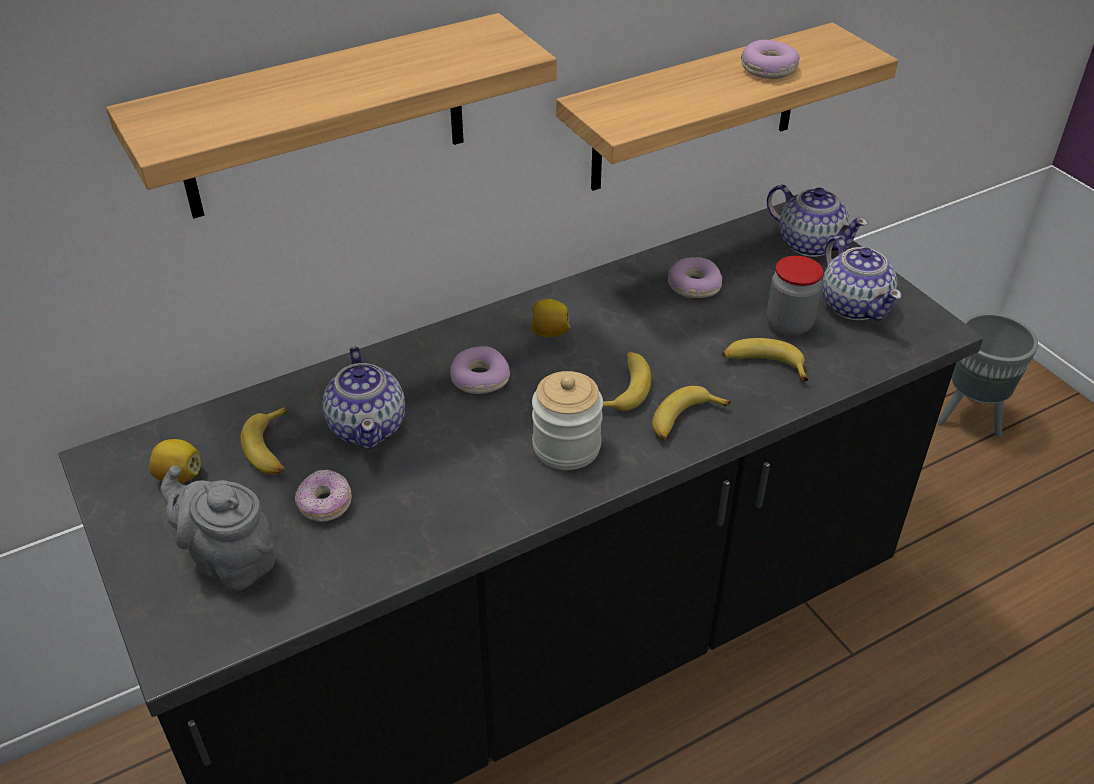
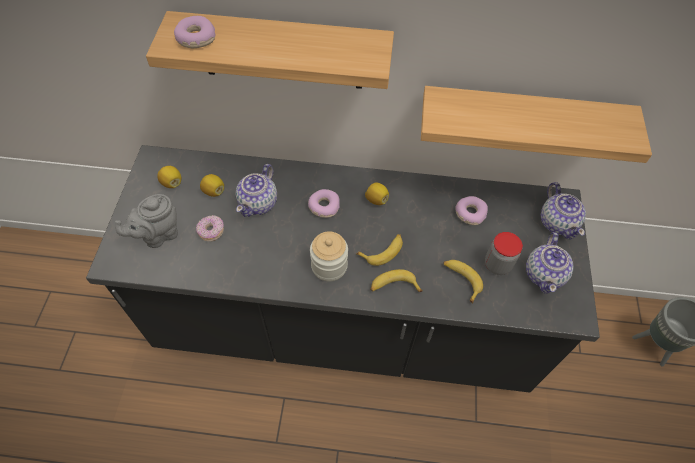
camera: 35 degrees right, 15 degrees up
grey teapot [161,466,275,592] -> grey teapot turned 105 degrees counterclockwise [115,194,178,248]
banana [241,406,287,474] -> lemon [200,174,224,197]
donut [741,40,800,79] -> donut moved to [174,16,215,48]

